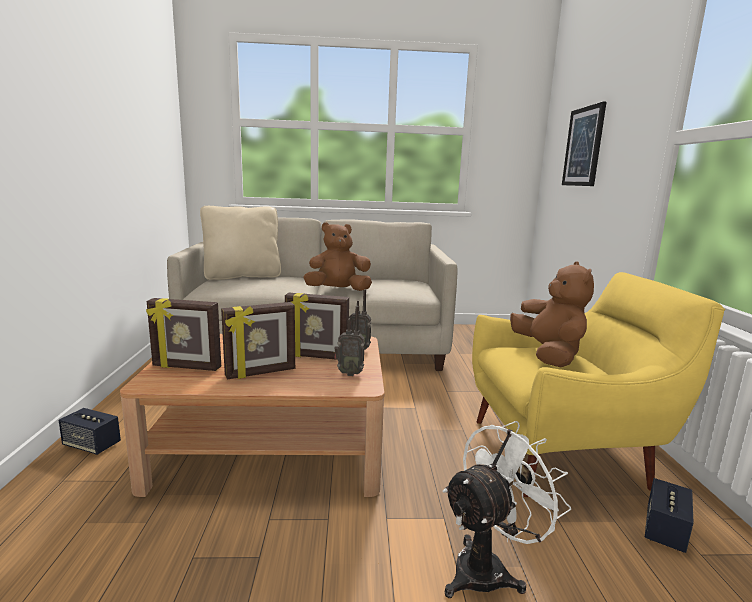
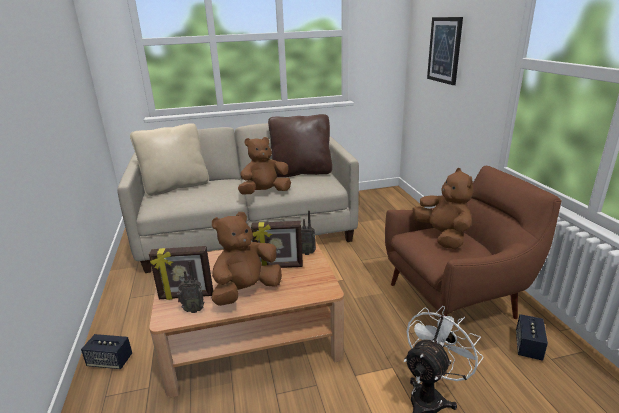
camera: 10 degrees left, 10 degrees up
picture frame [221,302,295,380] -> brown plush toy [212,212,282,306]
radio [334,306,365,376] -> radio moved to [177,261,204,313]
yellow armchair [472,272,725,498] -> brown armchair [385,166,562,319]
none -> brown pillow [268,114,332,177]

